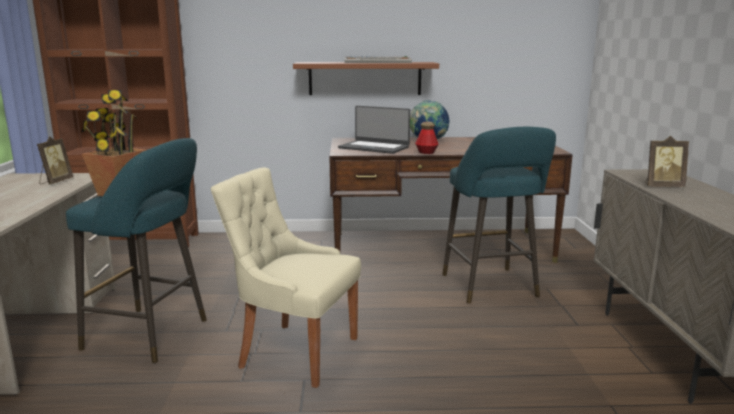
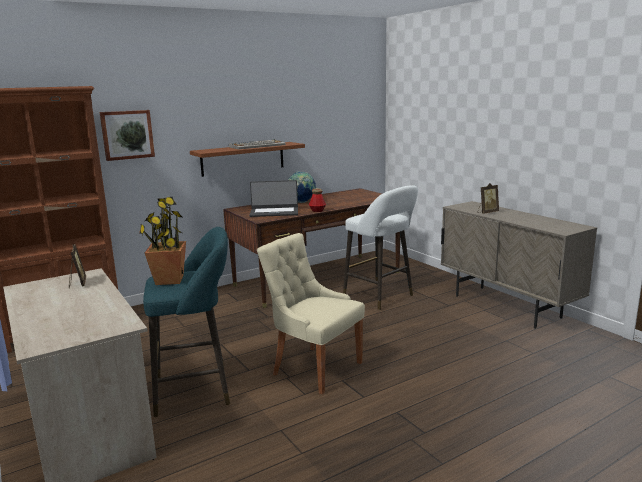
camera: 30 degrees left, 0 degrees up
beige chair [211,167,361,388] -> beige chair turned 45 degrees clockwise [257,233,365,394]
turquoise stool [443,127,556,304] -> white stool [343,185,418,310]
none -> picture [100,110,155,161]

